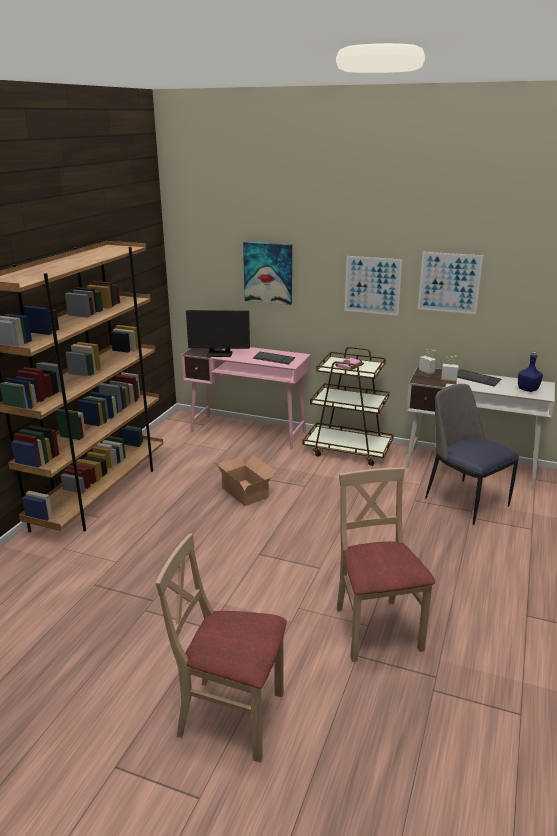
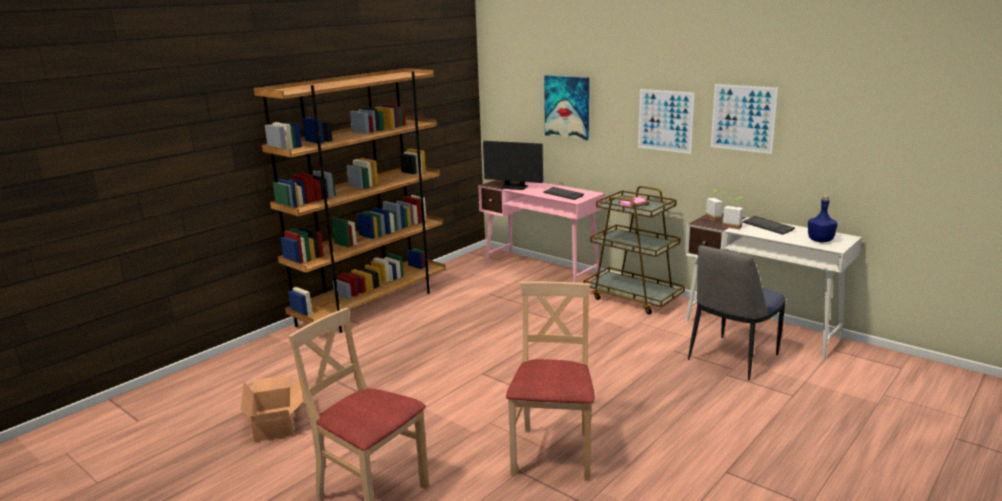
camera: 20 degrees right, 5 degrees down
cardboard box [217,455,276,506] -> cardboard box moved to [240,375,302,442]
chair [425,384,519,525] -> chair turned 120 degrees counterclockwise [688,245,786,381]

